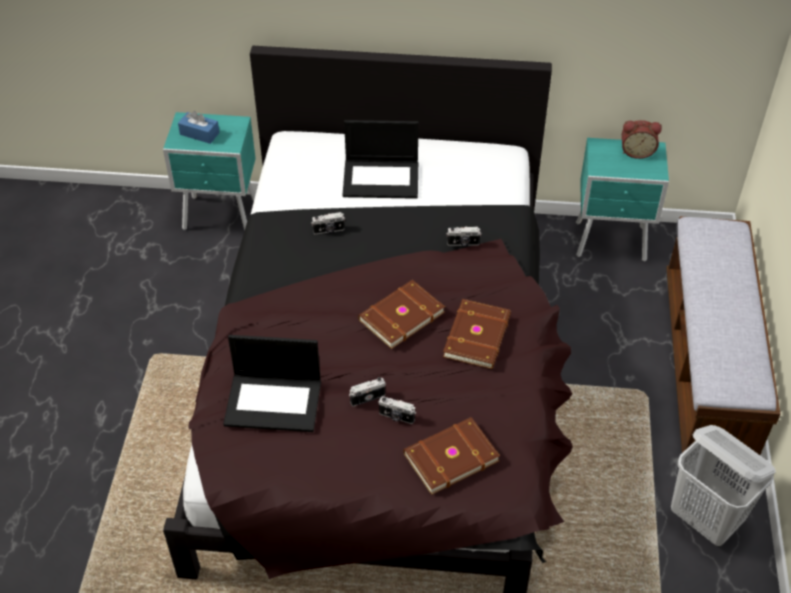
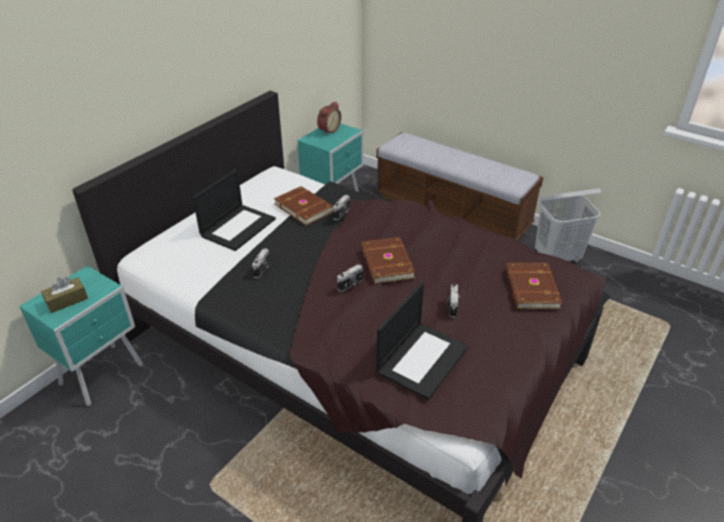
camera: 60 degrees left, 10 degrees down
blue tissue box [178,111,220,144] -> brown tissue box [41,277,88,313]
camera [378,396,416,424] -> camera moved to [337,264,363,292]
brown book [443,299,511,369] -> brown book moved to [274,186,333,226]

